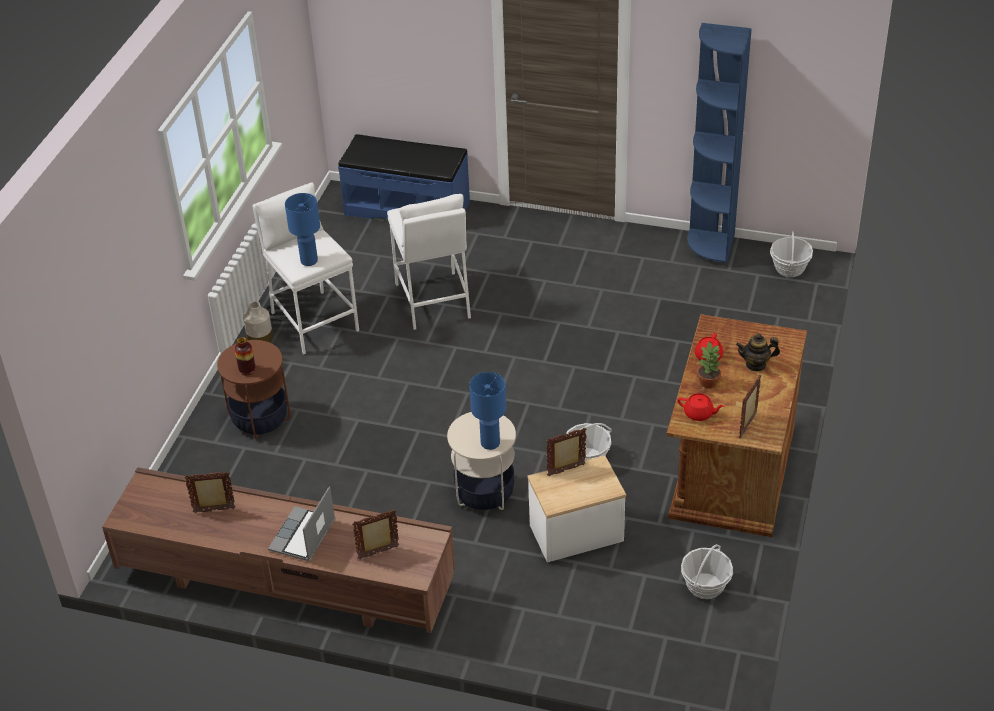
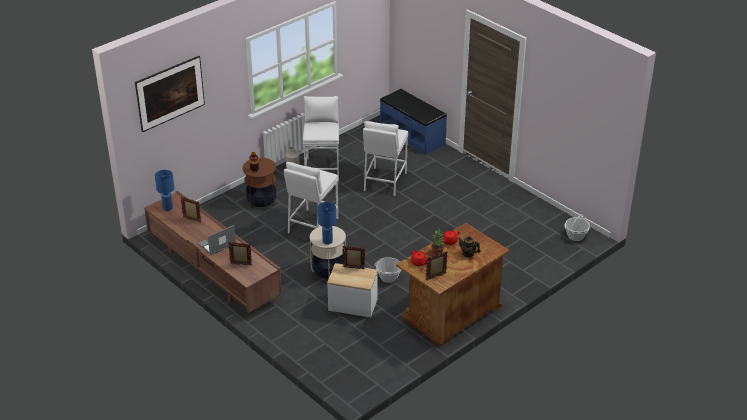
camera: 30 degrees right, 5 degrees down
blue table lamp [285,193,320,266] -> blue table lamp moved to [155,170,174,211]
basket [681,544,733,599] -> none
blue bookcase [687,23,752,263] -> none
none -> picture [135,56,205,132]
none -> white stool [284,162,338,233]

